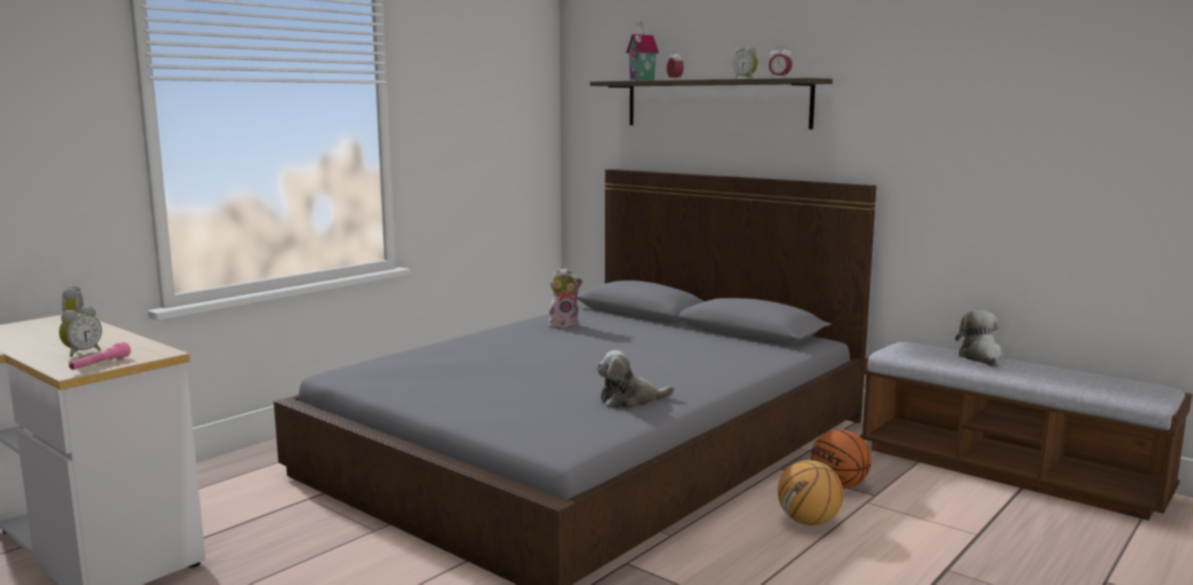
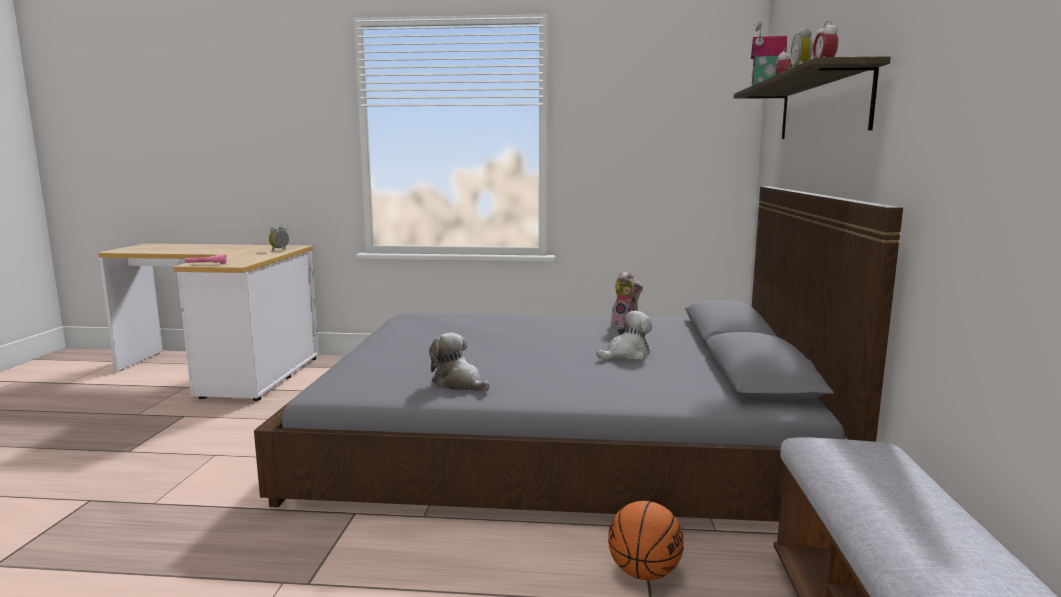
camera: 55 degrees right, 0 degrees up
alarm clock [59,306,102,357] -> none
basketball [778,460,843,526] -> none
plush toy [955,310,1003,367] -> plush toy moved to [597,311,652,360]

